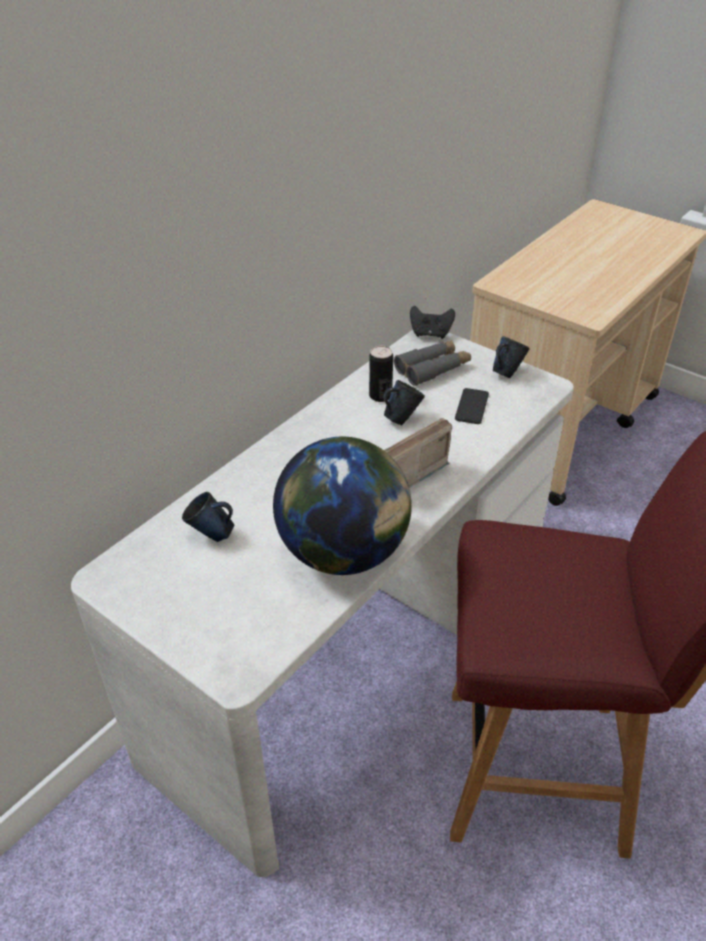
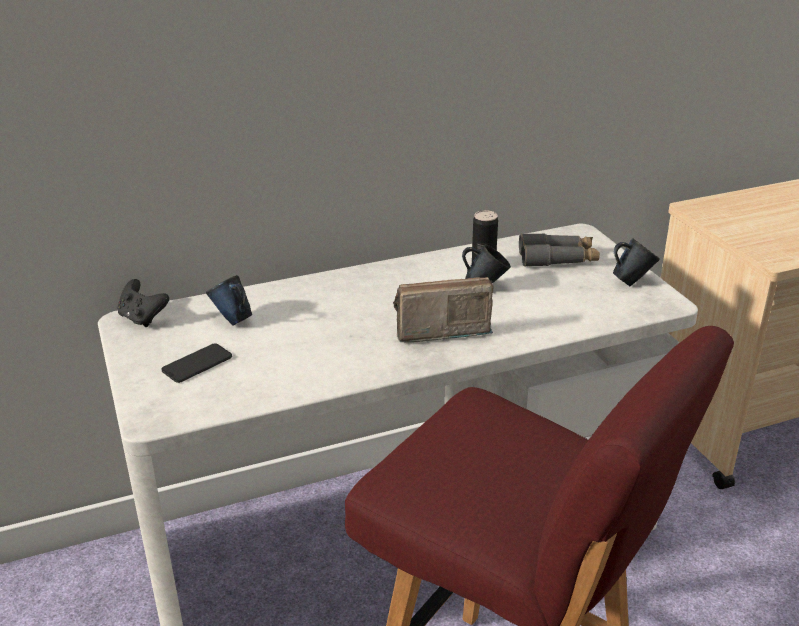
camera: 30 degrees right, 10 degrees down
globe [273,437,412,575] -> none
black game controller [410,306,455,339] -> black game controller moved to [117,279,169,327]
phone [455,388,489,424] -> phone moved to [161,344,232,383]

